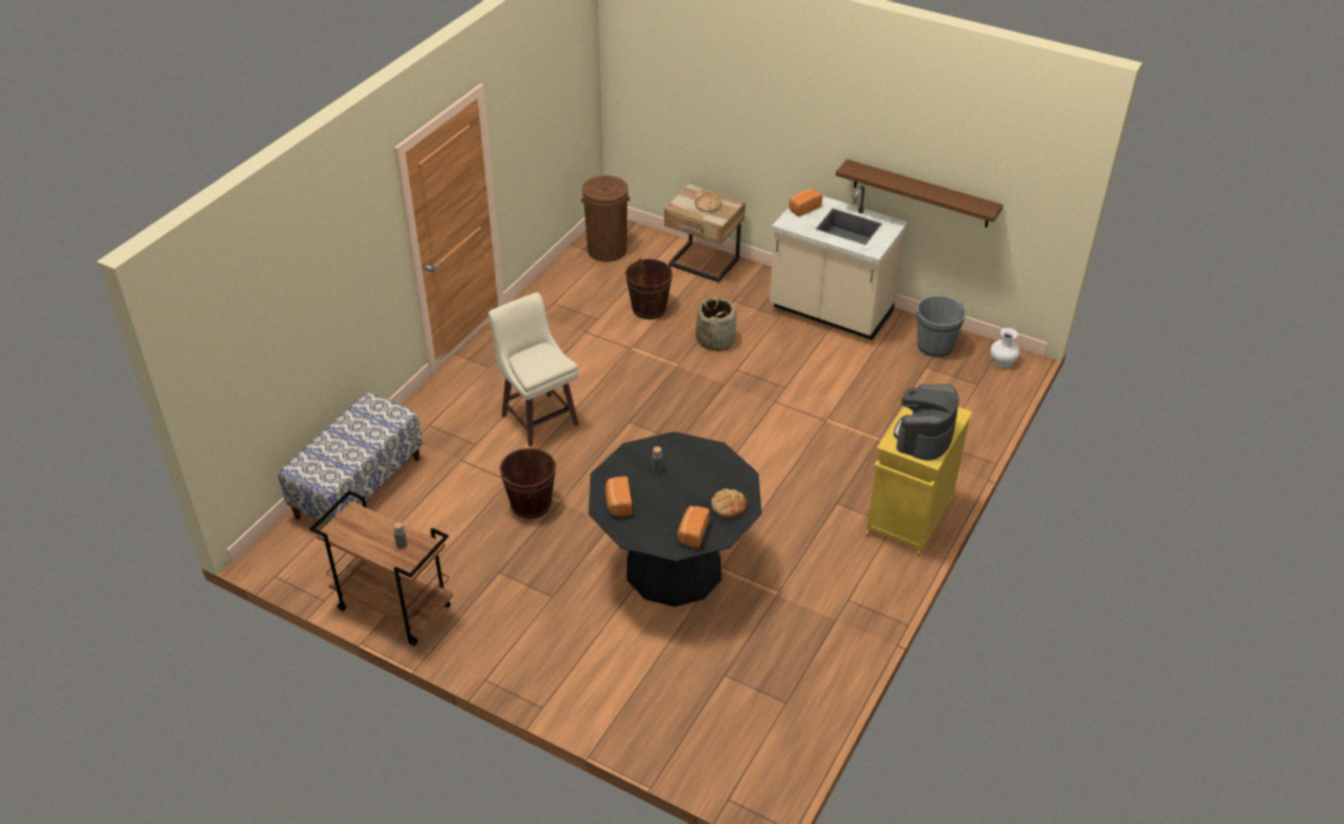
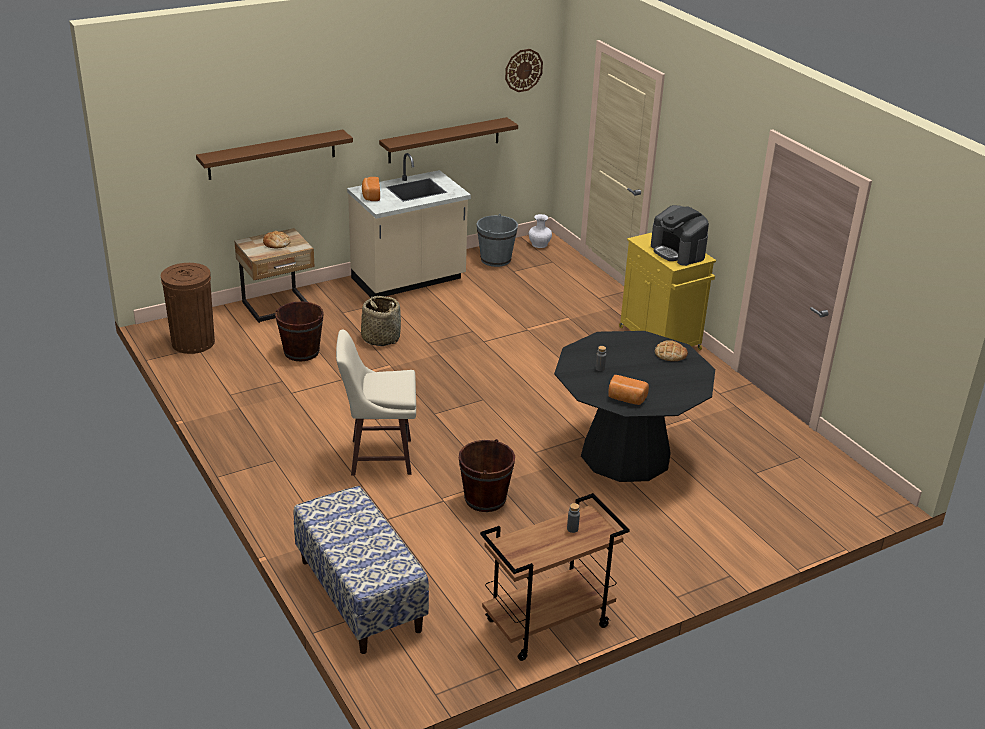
camera: 60 degrees left, 10 degrees down
bread [677,506,710,548] -> none
none -> brown shelf [196,130,353,180]
none -> wall clock [505,49,543,92]

